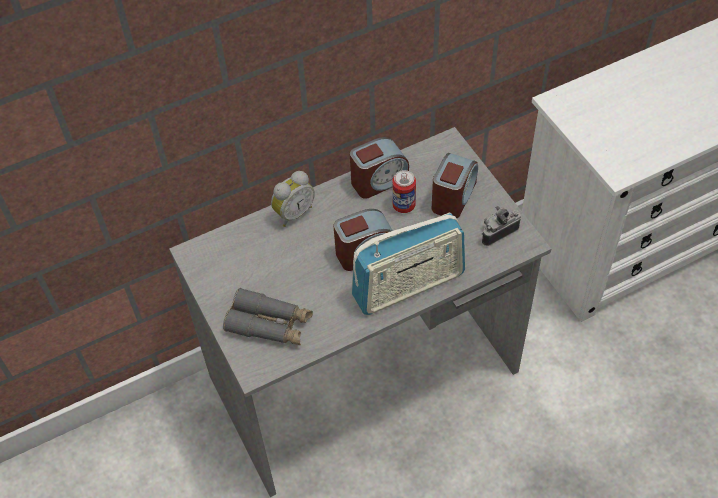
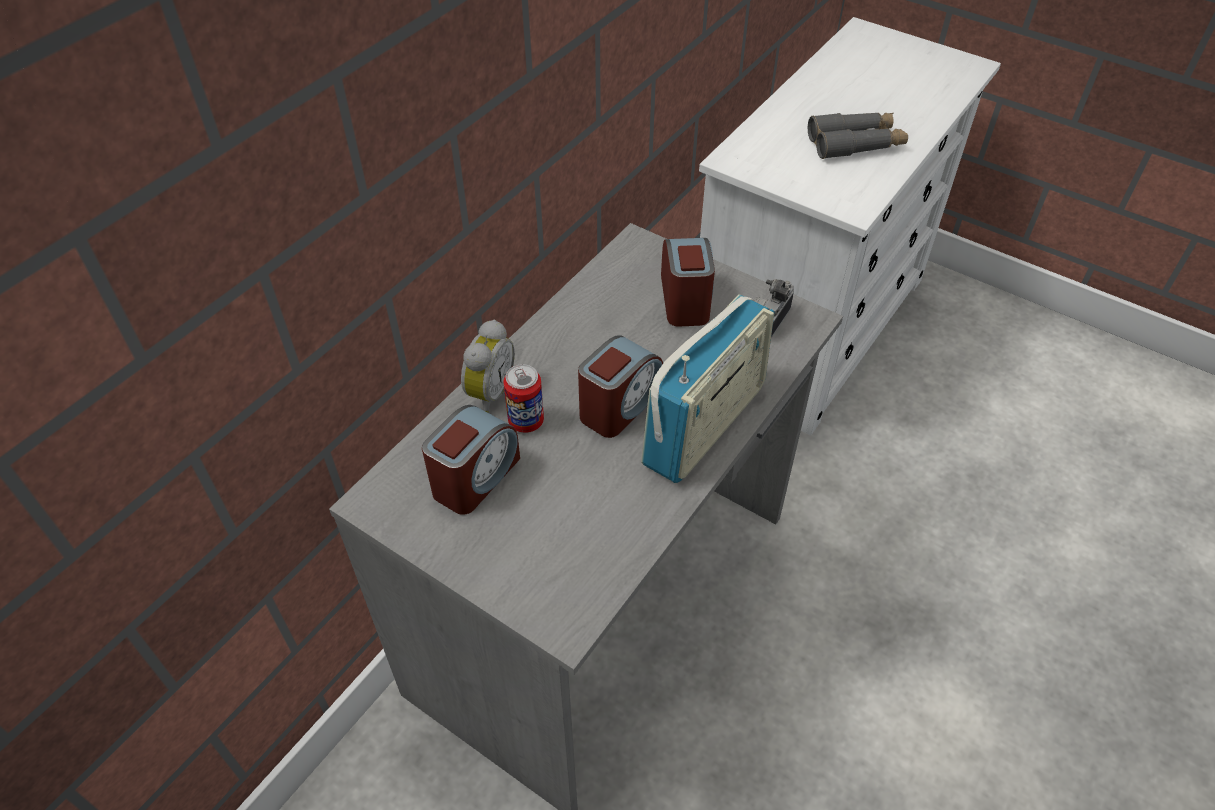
camera: 30 degrees left, 5 degrees down
grey binoculars [223,288,313,345] -> grey binoculars moved to [808,113,908,159]
alarm clock [350,137,409,199] -> alarm clock moved to [422,405,520,515]
can [392,170,416,213] -> can moved to [503,364,544,433]

